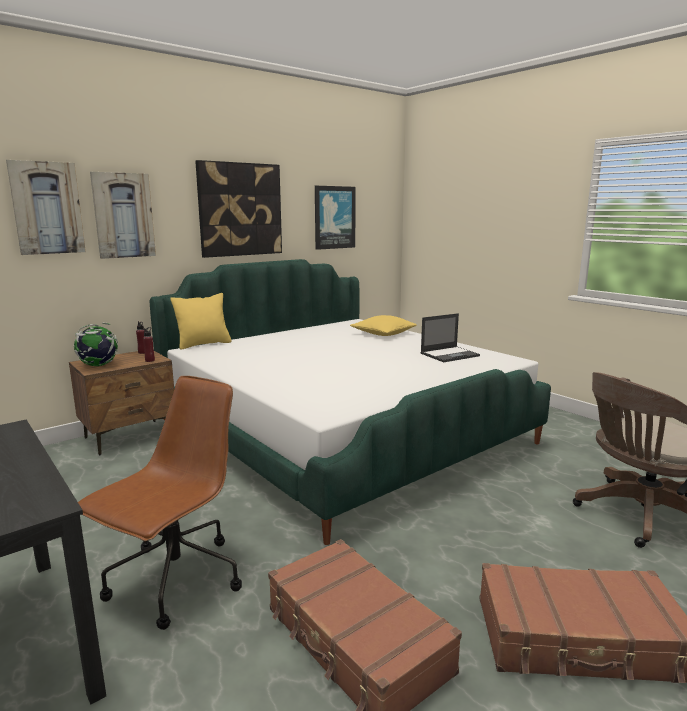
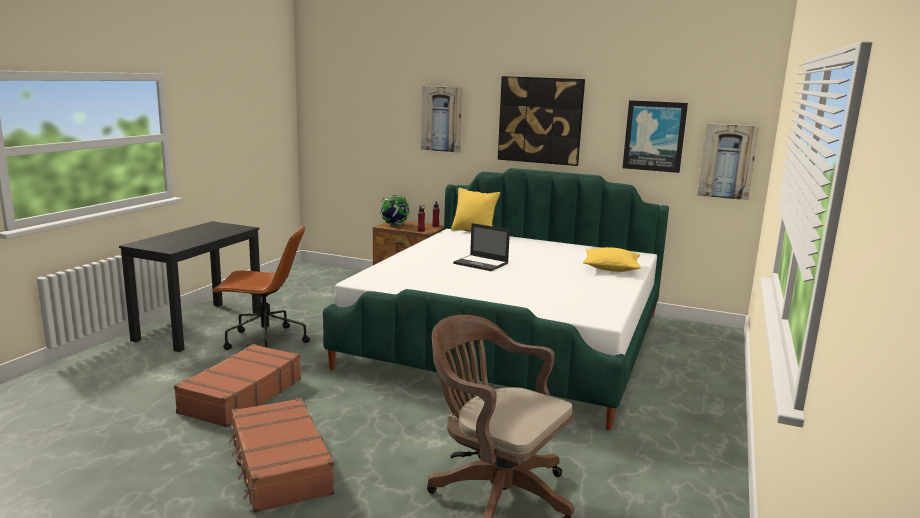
camera: 60 degrees right, 0 degrees up
picture [6,160,86,255] -> picture moved to [697,123,759,200]
laptop [420,313,480,362] -> laptop moved to [453,223,510,271]

